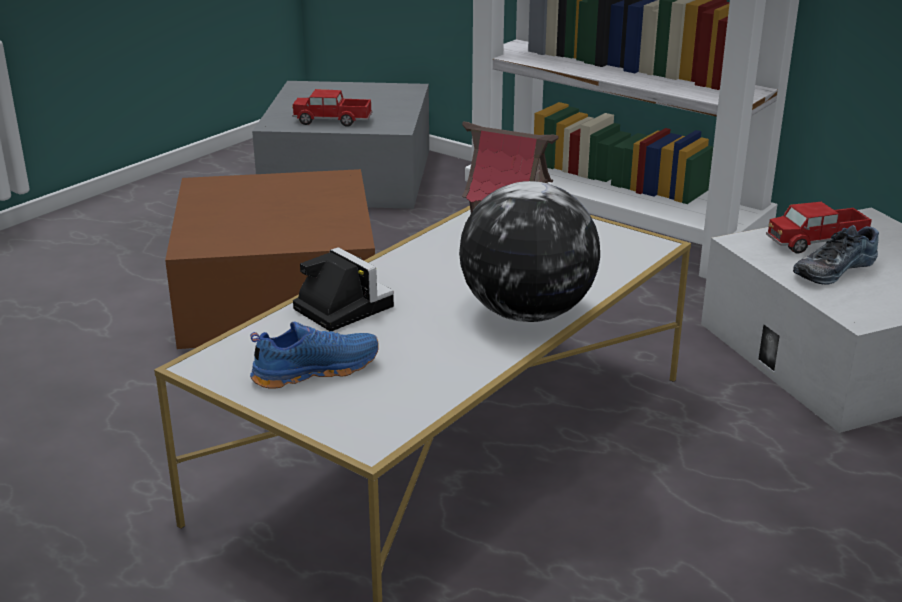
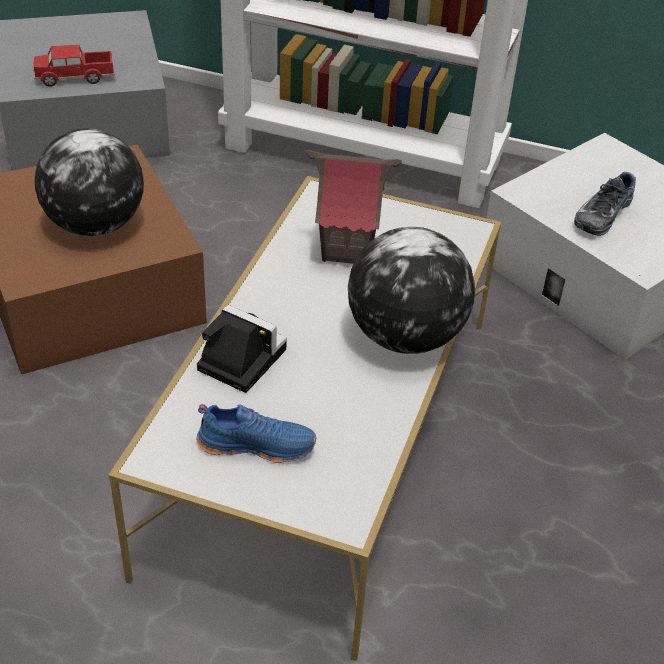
camera: 20 degrees left, 15 degrees up
blue shoe [250,321,379,389] -> blue shoe turned 45 degrees clockwise [196,404,316,463]
toy truck [766,202,872,254] -> none
none -> globe [34,128,144,236]

